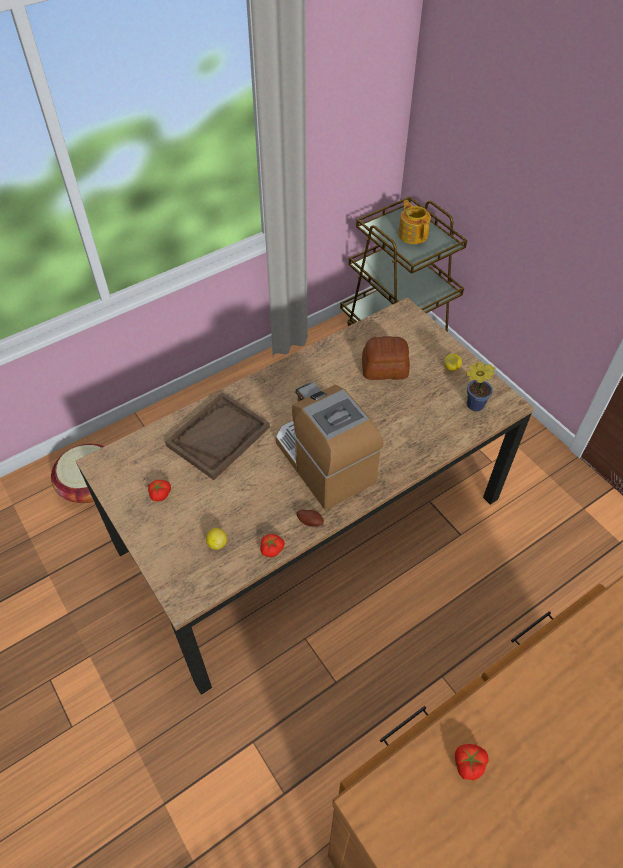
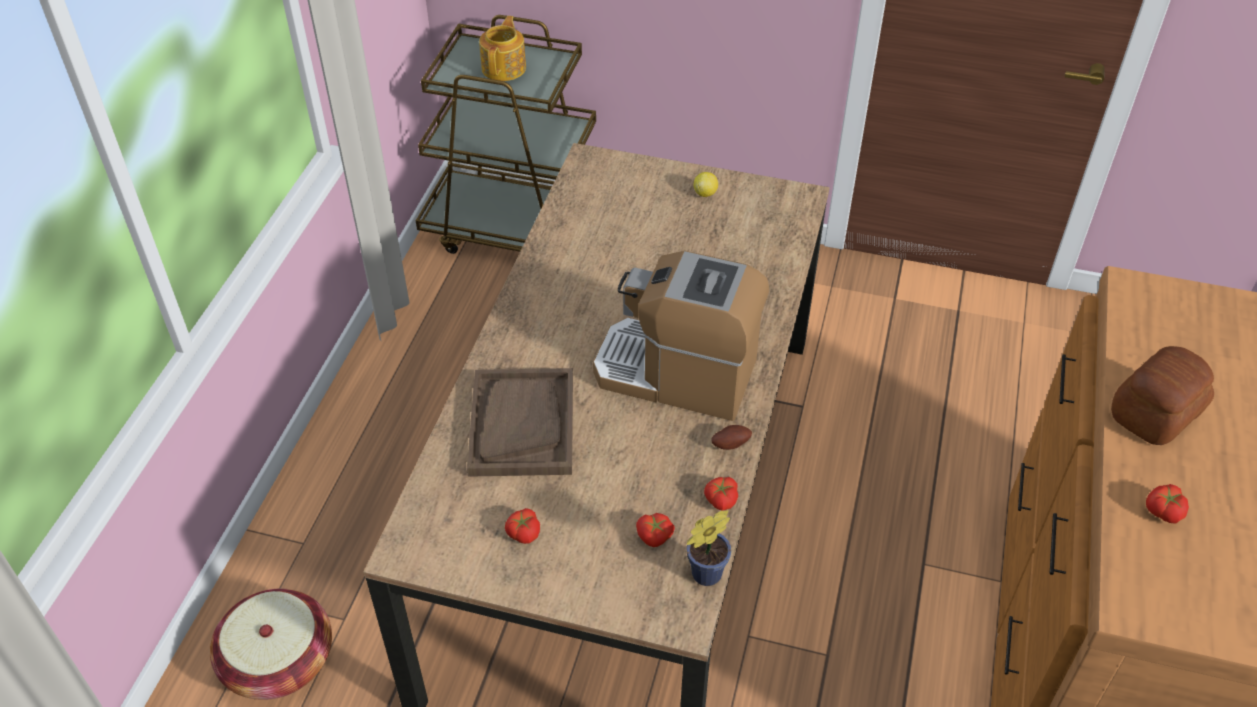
camera: 40 degrees left, 5 degrees down
lemon [206,528,227,550] -> tomato [636,513,675,547]
bread [362,336,410,380] -> bread moved to [1111,346,1214,445]
teapot [398,200,431,244] -> teapot turned 75 degrees clockwise [479,16,526,81]
potted plant [466,362,495,411] -> potted plant moved to [686,510,731,586]

